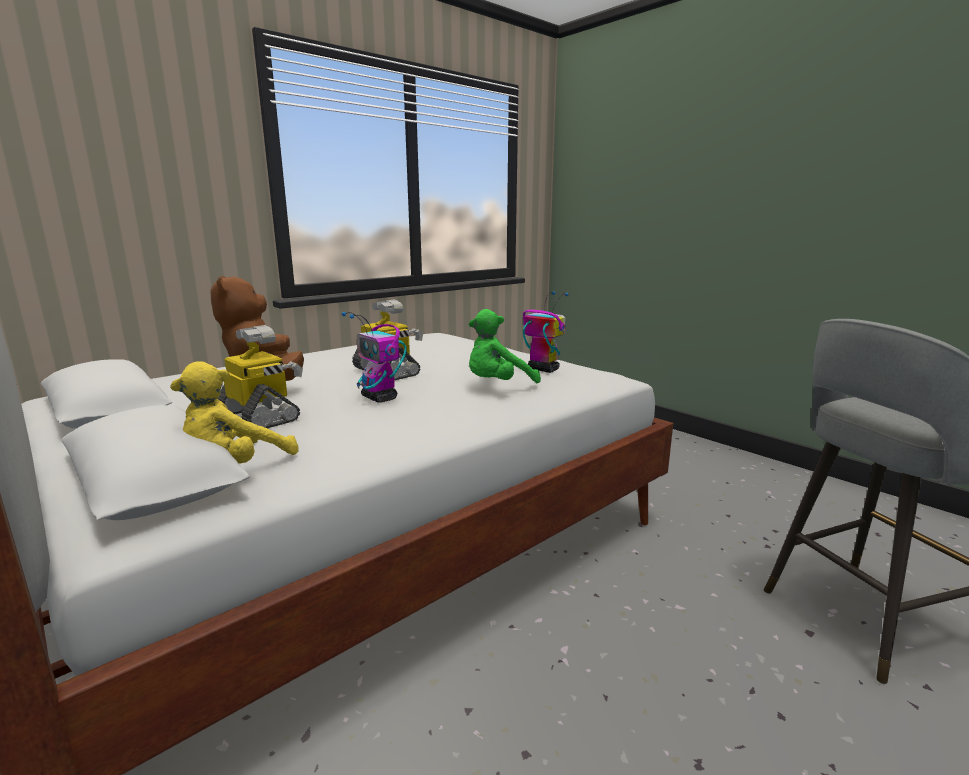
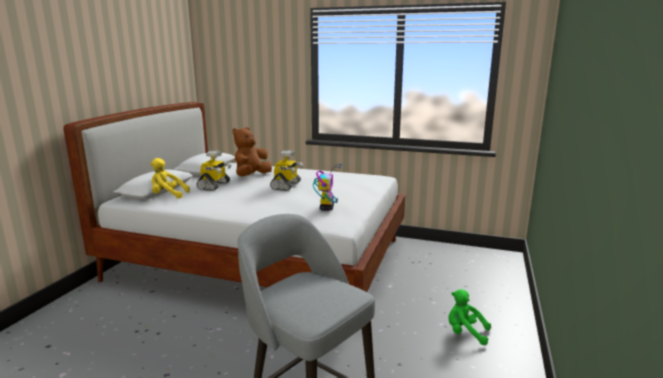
camera: 60 degrees right, 0 degrees up
toy robot [341,312,407,402] -> none
green plush toy [469,309,541,384] -> green plush toy moved to [448,289,491,345]

